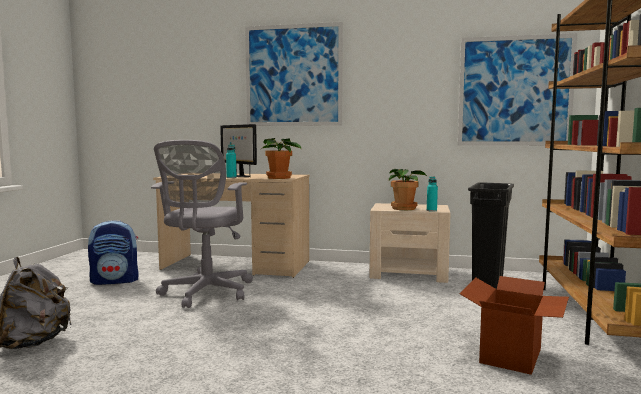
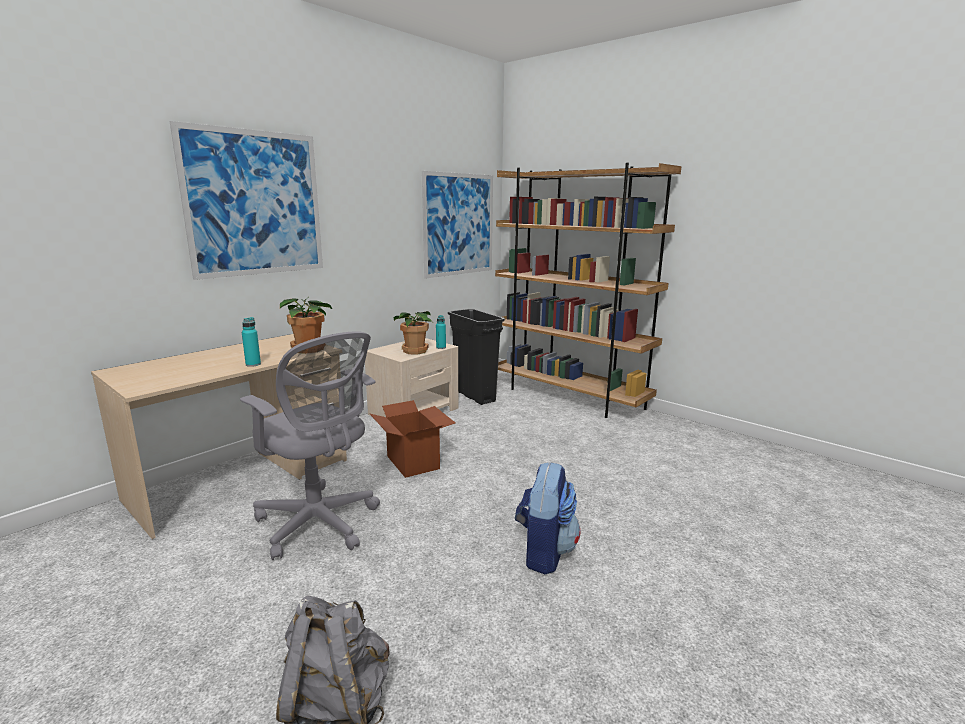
camera: 60 degrees left, 10 degrees up
backpack [88,220,139,285] -> backpack moved to [515,462,580,574]
monitor [220,124,257,177] -> none
cardboard box [460,276,569,375] -> cardboard box moved to [370,400,455,478]

